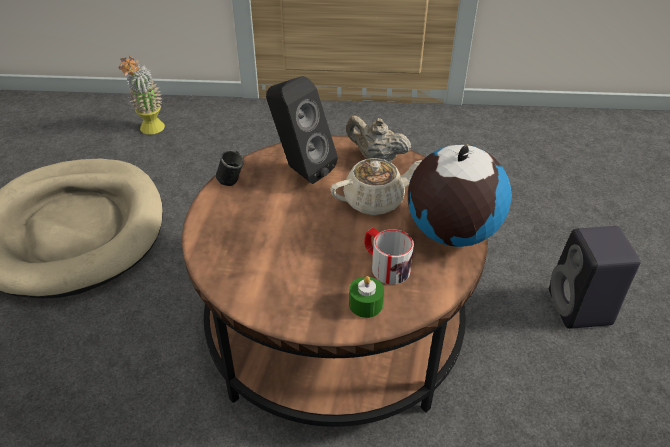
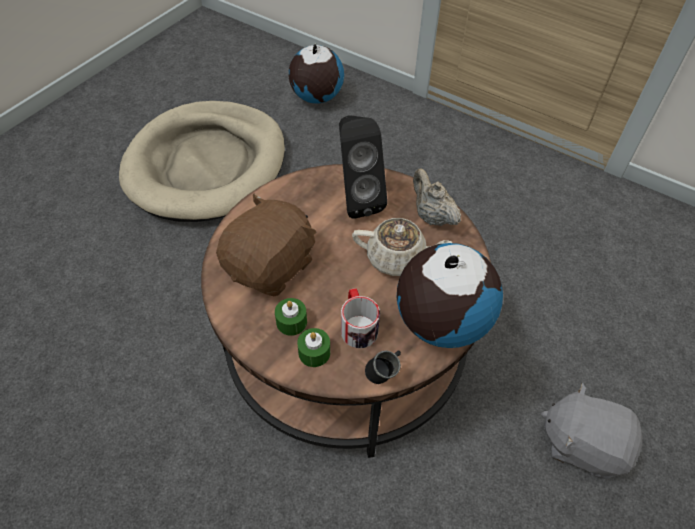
camera: 30 degrees right, 10 degrees up
potted plant [118,55,165,135] -> globe [288,44,344,104]
black mug [216,151,244,186] -> black mug moved to [365,350,401,384]
black speaker [549,226,641,329] -> grey plush toy [541,383,643,479]
none -> brown plush toy [216,194,317,296]
none -> green candle [275,298,307,336]

